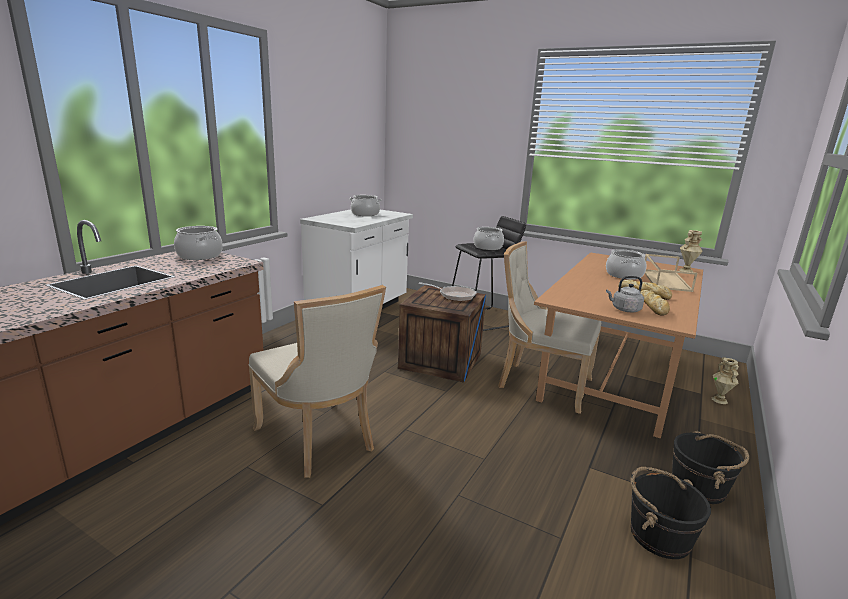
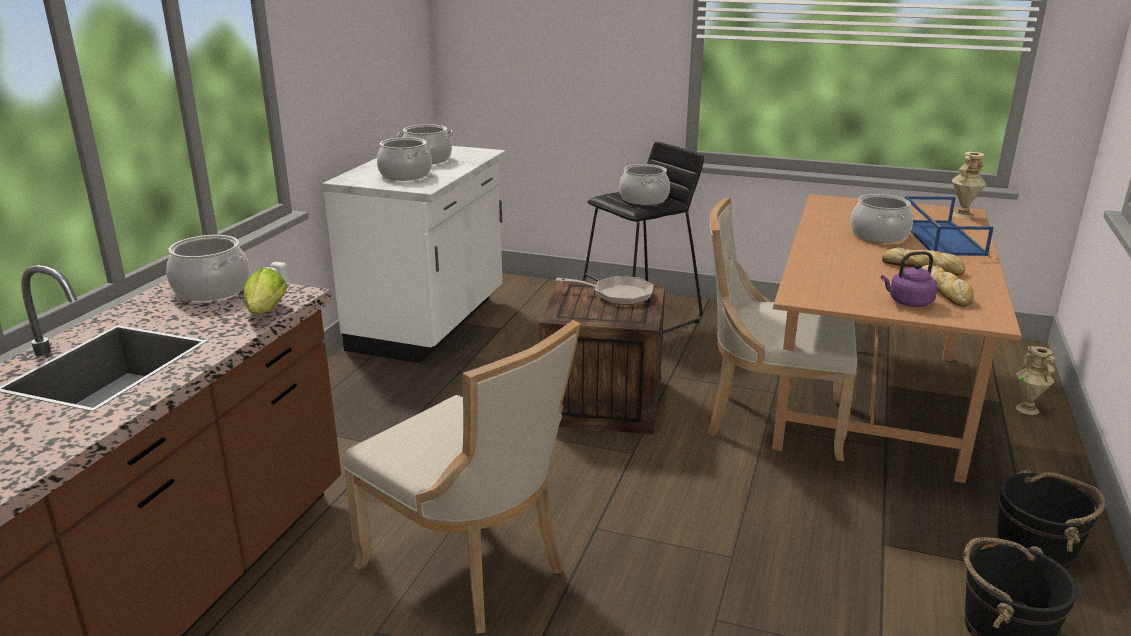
camera: 10 degrees left, 5 degrees up
grey kettle [606,276,644,312] -> purple kettle [881,251,938,307]
beige tray [645,254,697,292] -> blue tray [905,196,994,256]
none -> lettuce [244,267,288,314]
none -> cooking pot [377,137,432,181]

